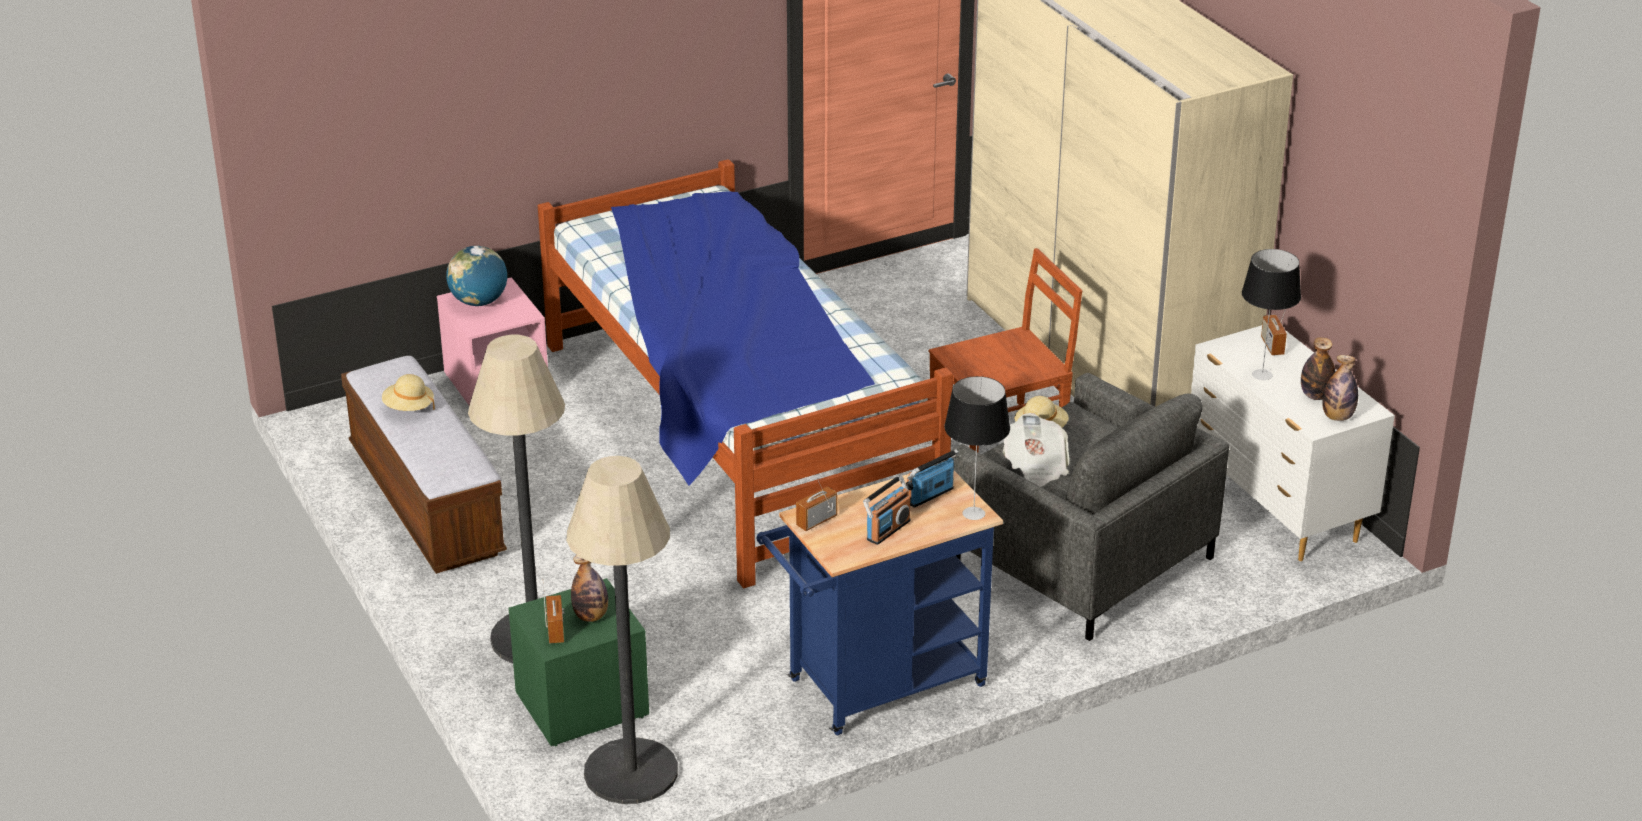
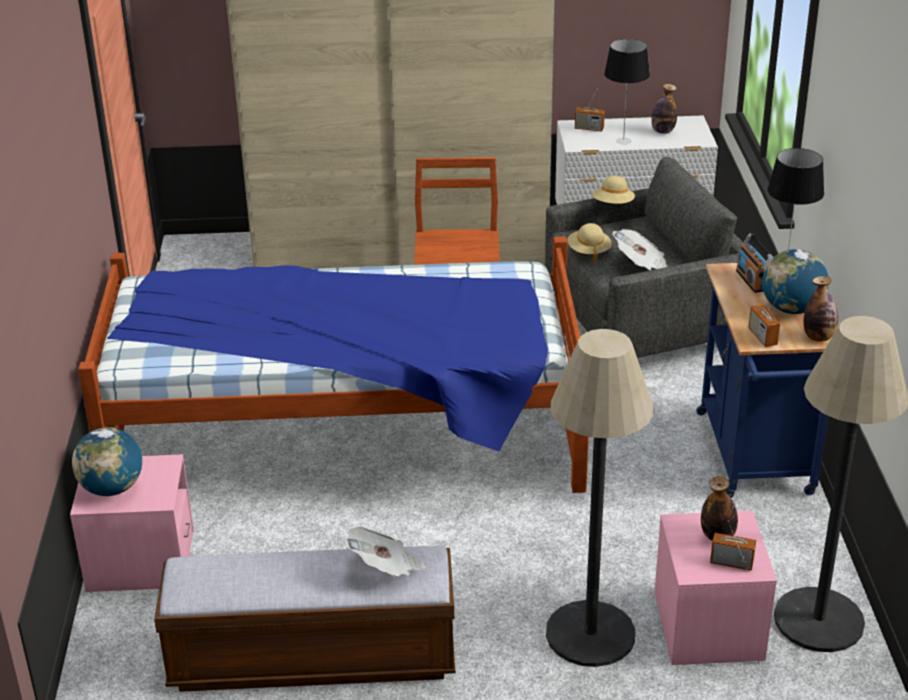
camera: 65 degrees left, 0 degrees up
beige hat [382,374,435,411] -> beige hat moved to [592,175,635,204]
green nightstand [508,578,649,746] -> pink nightstand [654,511,777,665]
radio [863,475,911,545] -> globe [762,249,828,314]
bottle [1322,355,1358,421] -> bottle moved to [803,276,838,342]
none -> newspaper [344,527,426,577]

